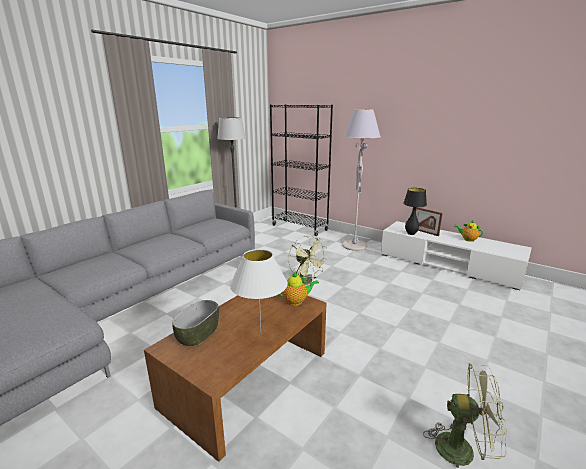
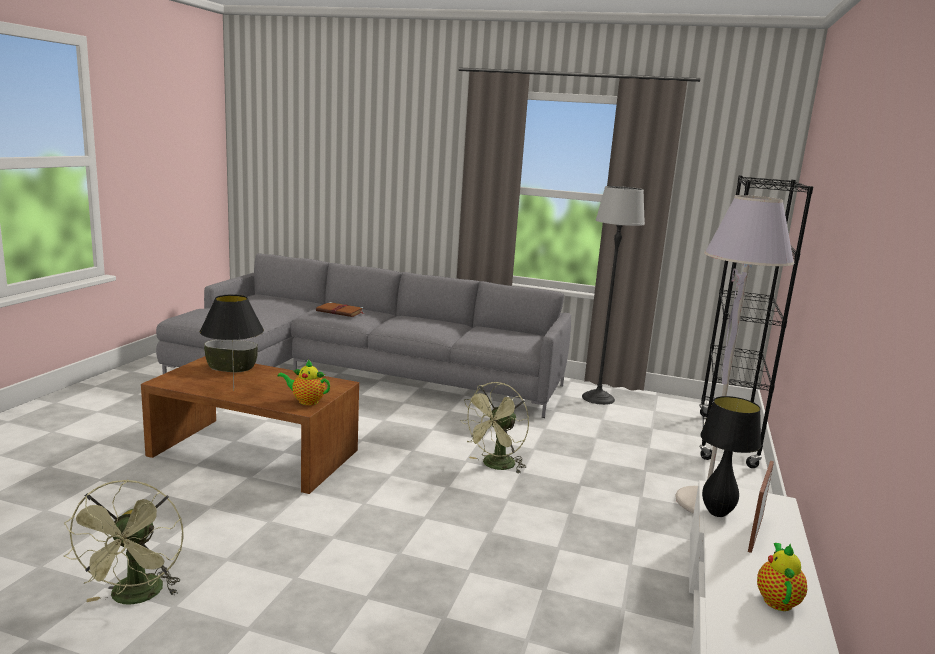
camera: 70 degrees right, 5 degrees down
white table lamp [230,249,288,332] -> black table lamp [200,294,264,391]
teapot [279,272,319,306] -> teapot turned 135 degrees clockwise [277,360,330,405]
none -> brown book [316,302,365,317]

